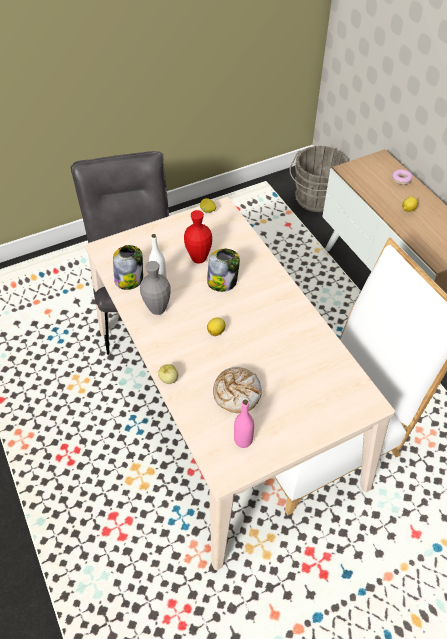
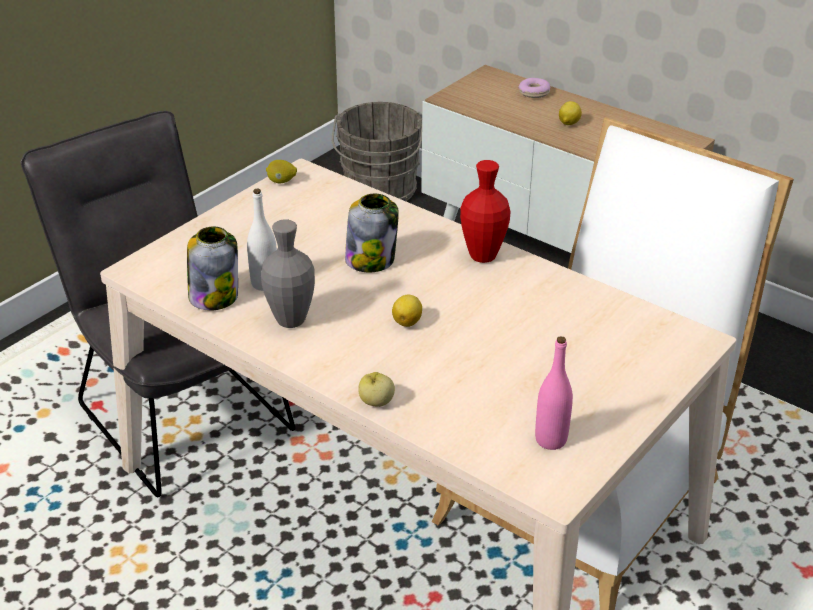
camera: 25 degrees left, 15 degrees down
red vase [184,210,212,263] -> red vase moved to [460,160,511,263]
bread [213,367,262,413] -> none

